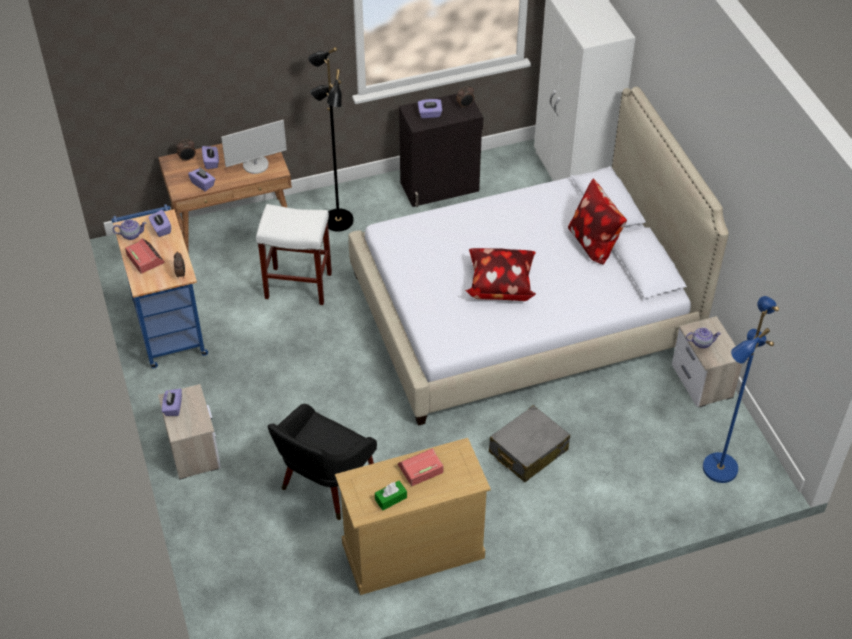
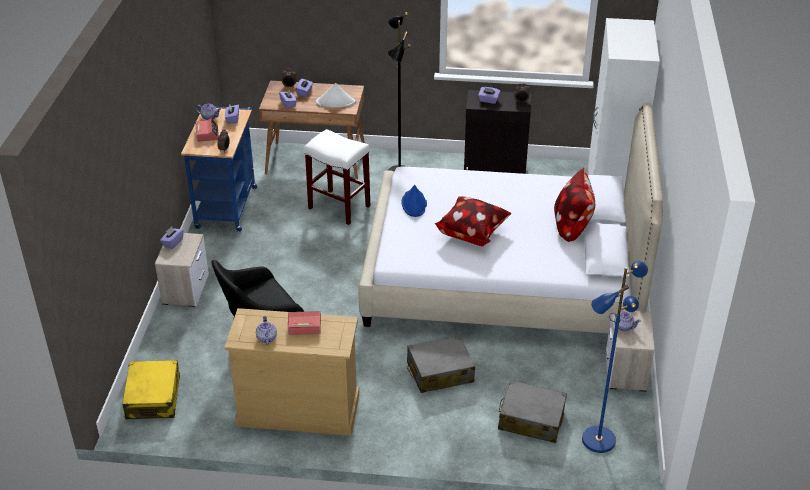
camera: 25 degrees right, 10 degrees down
monitor [221,120,287,174] -> white hat [316,83,355,108]
green tissue box [375,481,407,510] -> teapot [256,316,277,345]
none -> yellow suitcase [122,360,180,419]
none -> blue hat [401,185,427,217]
none -> grey suitcase [498,380,567,443]

